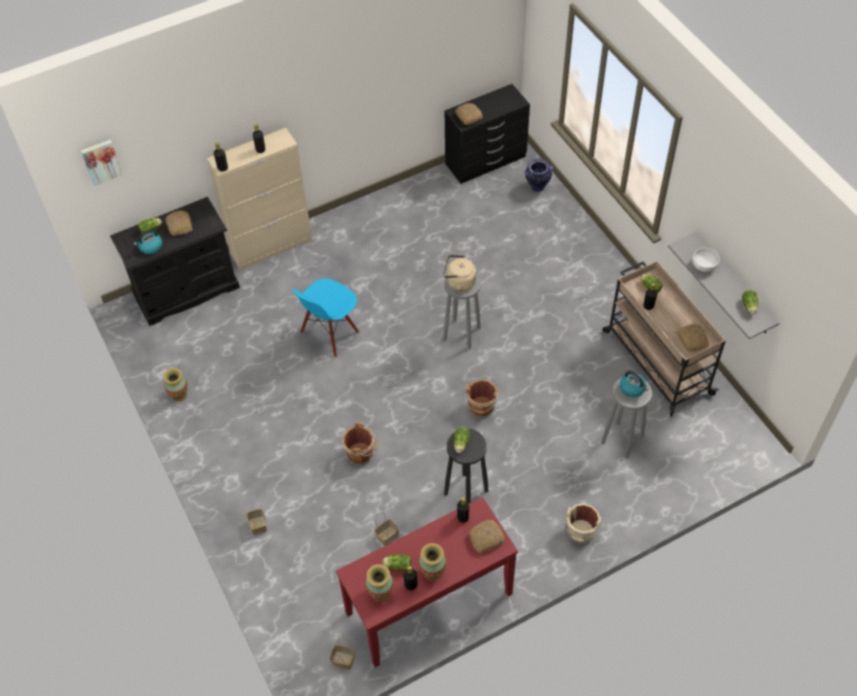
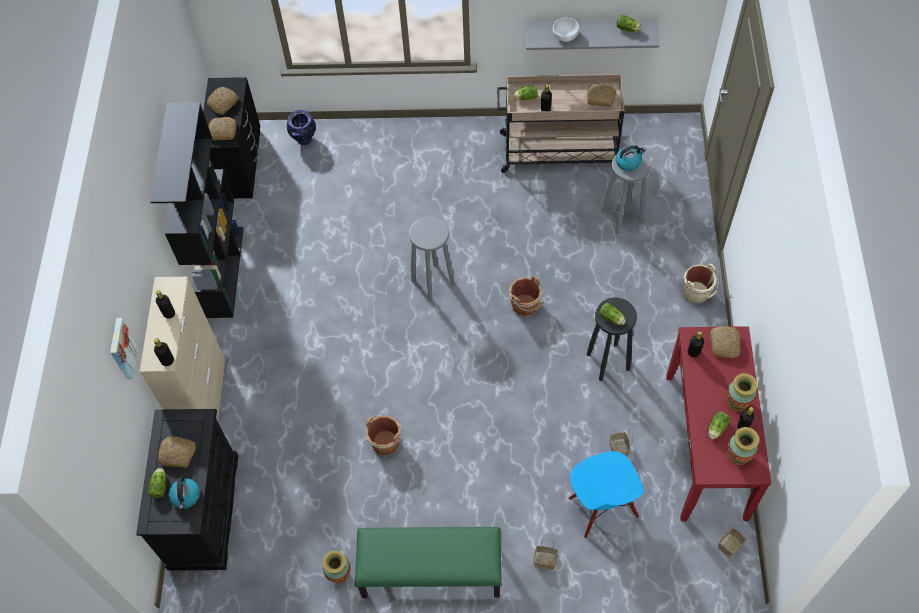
camera: 60 degrees left, 5 degrees up
picture [81,140,123,186] -> picture moved to [110,318,138,379]
blue chair [292,278,359,357] -> blue chair moved to [569,451,644,538]
brown bucket [342,422,378,465] -> brown bucket moved to [366,415,404,457]
beige kettle [443,255,476,291] -> none
none -> black bookcase [150,103,244,318]
none -> bread [207,87,238,115]
none -> green bench [355,527,502,598]

